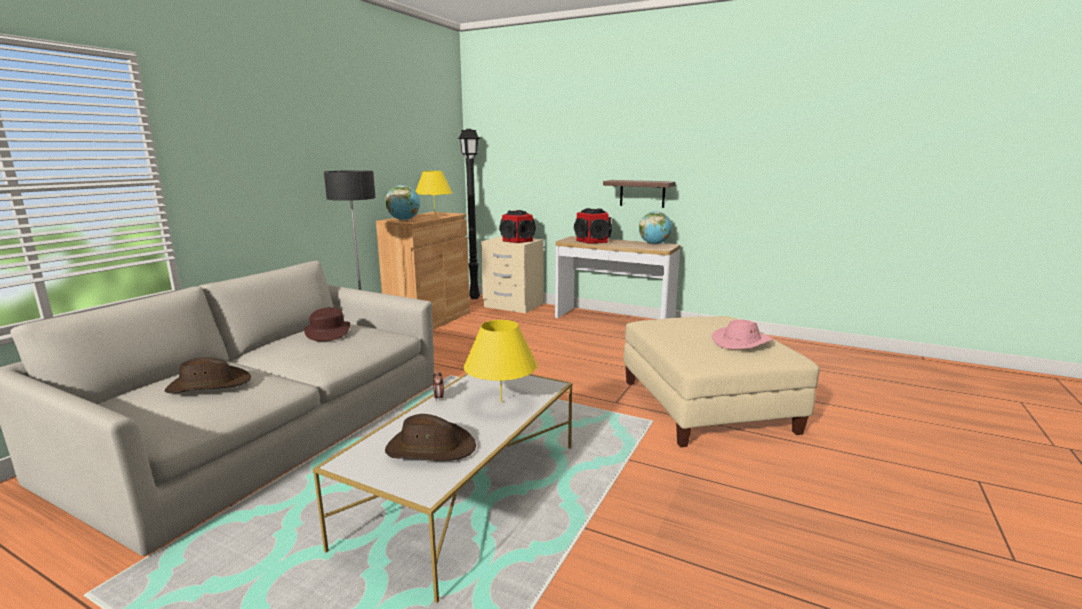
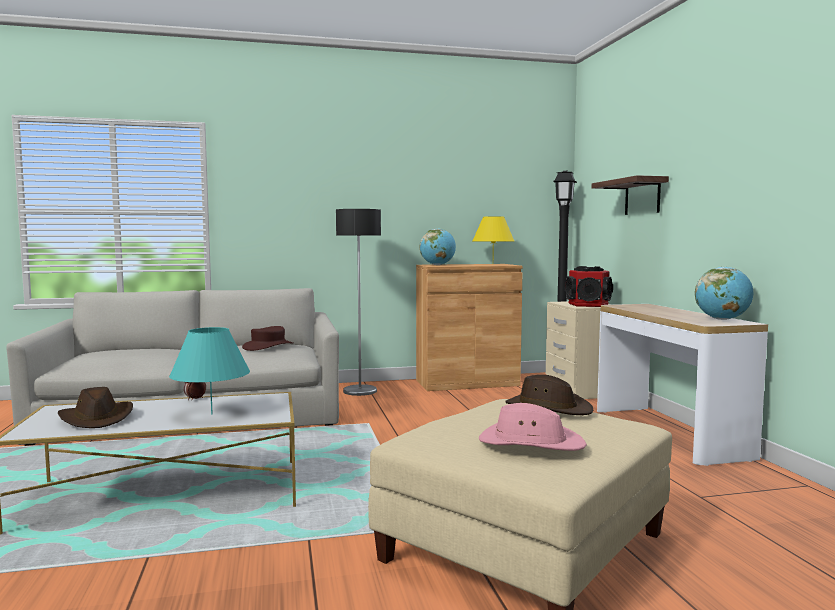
camera: 50 degrees right, 10 degrees down
brown hat [164,357,251,393] -> brown hat moved to [505,375,593,415]
yellow table lamp [464,320,537,402] -> turquoise table lamp [169,327,250,415]
speaker [574,208,612,244] -> none
shelf [603,180,676,208] -> shelf moved to [592,175,669,215]

